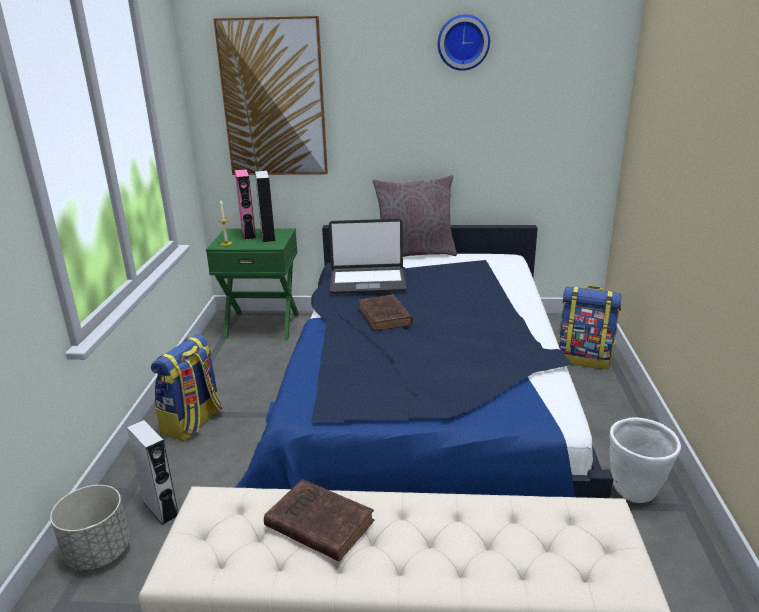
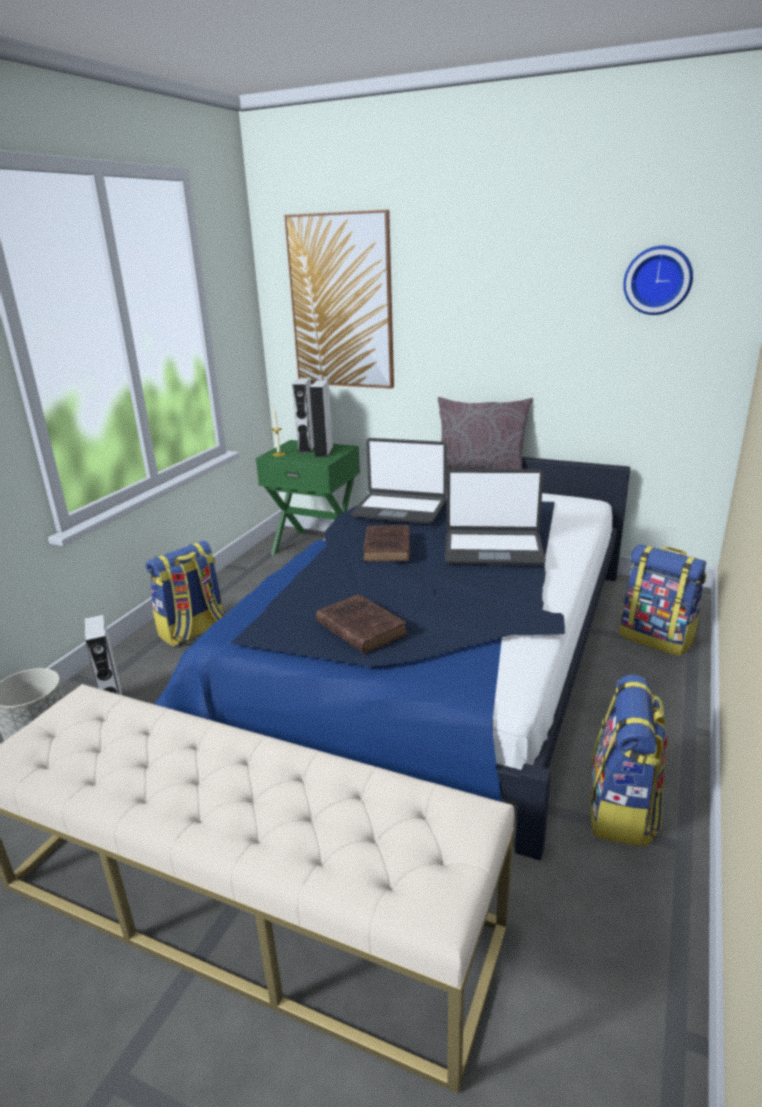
camera: 20 degrees right, 0 degrees up
pink speaker [235,169,256,240] -> grey speaker [292,378,314,453]
brown book [264,479,374,562] -> brown book moved to [316,594,408,654]
wall clock [438,14,490,71] -> wall clock moved to [623,246,693,315]
white planter [610,417,681,503] -> backpack [590,675,667,847]
none -> laptop [445,469,546,565]

